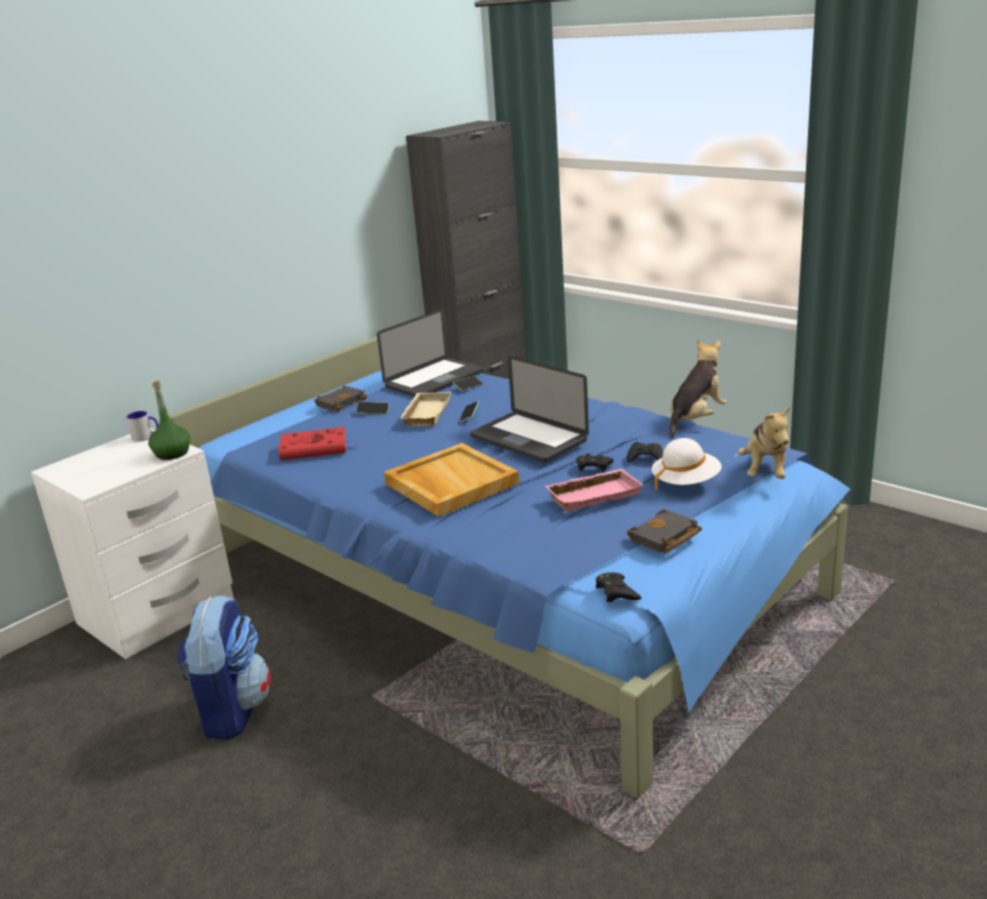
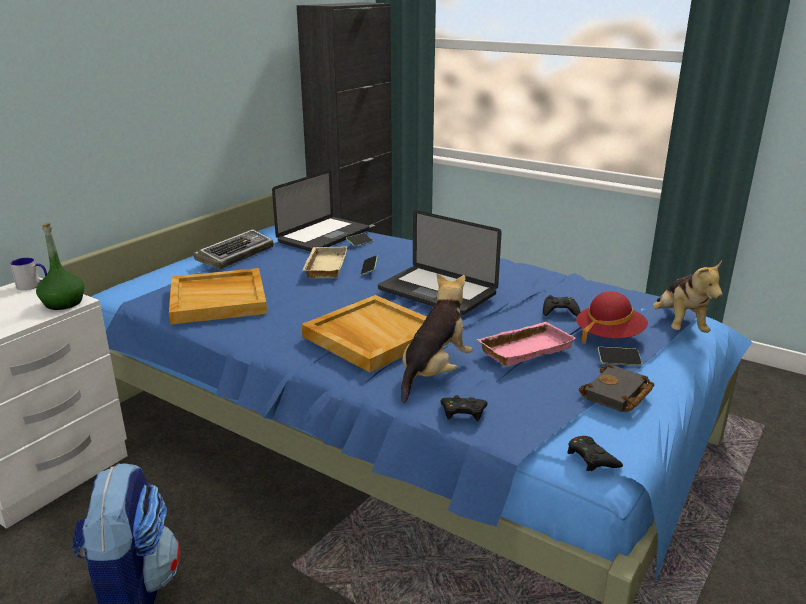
camera: 10 degrees left, 0 degrees up
red book [278,427,359,460] -> beige tray [169,268,267,325]
black book [314,385,367,412] -> keyboard [194,229,273,269]
phone [356,401,389,415] -> phone moved to [598,347,642,366]
black game controller [576,453,614,472] -> black game controller moved to [440,395,488,421]
white hat [651,438,722,489] -> red hat [576,291,648,344]
plush toy [669,340,727,439] -> plush toy moved to [401,273,472,403]

